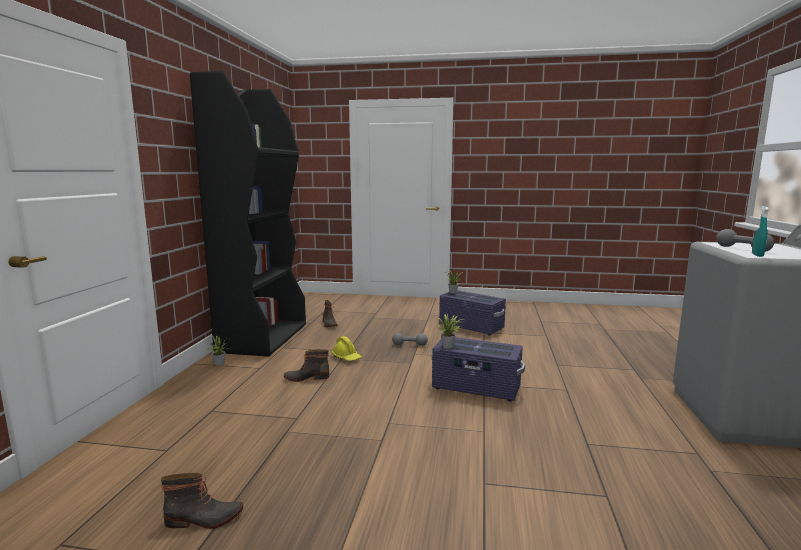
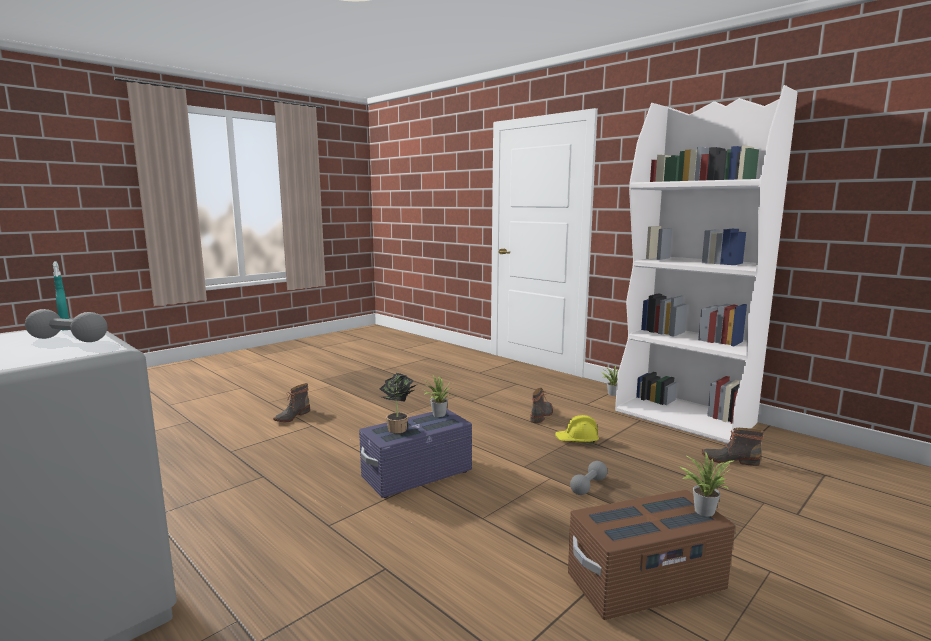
camera: 125 degrees right, 0 degrees up
boot [161,473,243,529] -> boot moved to [273,383,310,422]
black bookcase [190,71,306,357] -> white bookcase [615,85,798,444]
purple storage box [439,290,506,336] -> brown storage box [568,490,735,620]
none -> potted plant [379,373,418,433]

